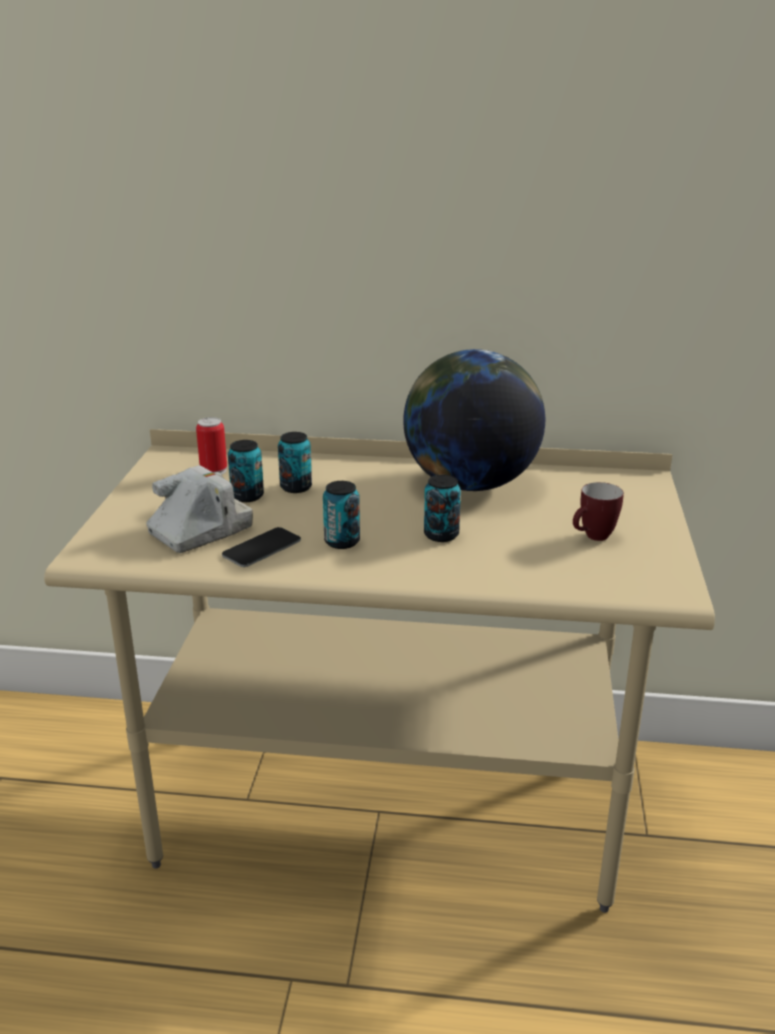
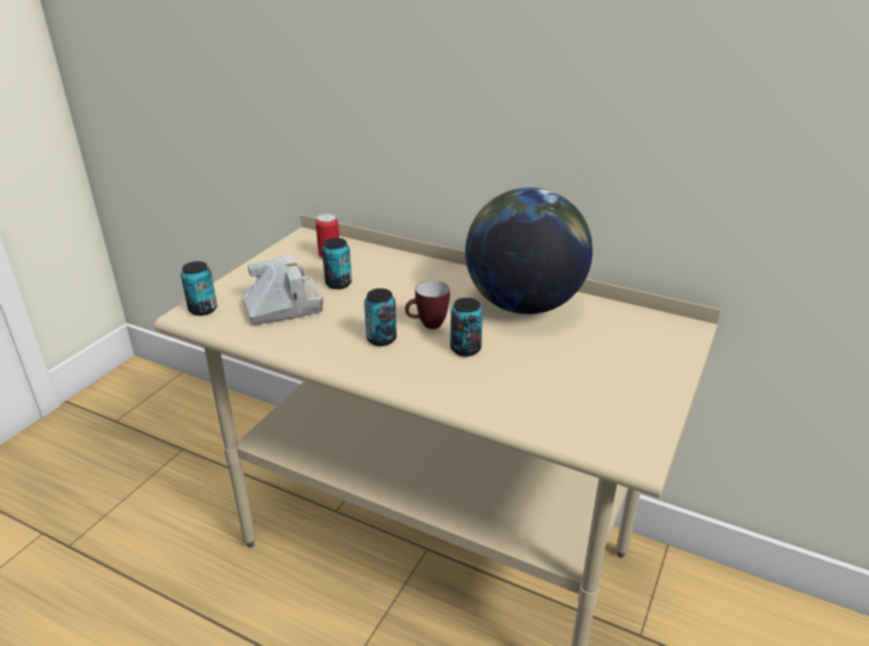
camera: 20 degrees right, 5 degrees up
phone [222,527,301,567] -> none
can [278,432,312,493] -> can moved to [181,261,217,316]
mug [573,482,624,541] -> mug moved to [405,280,450,329]

